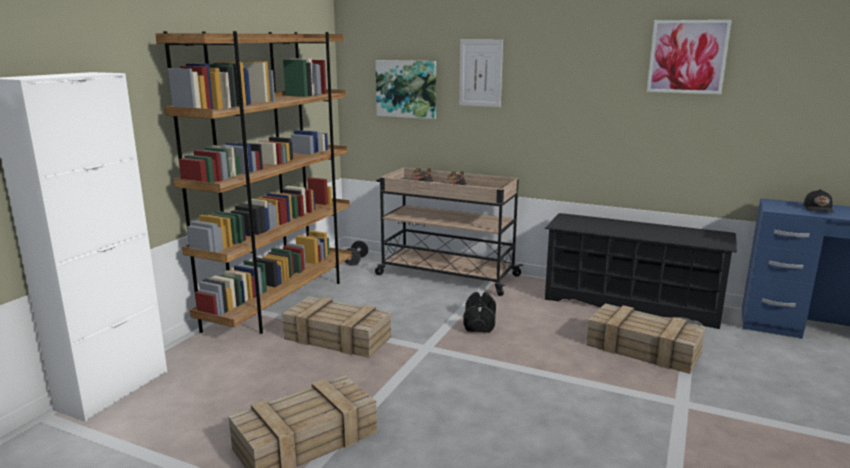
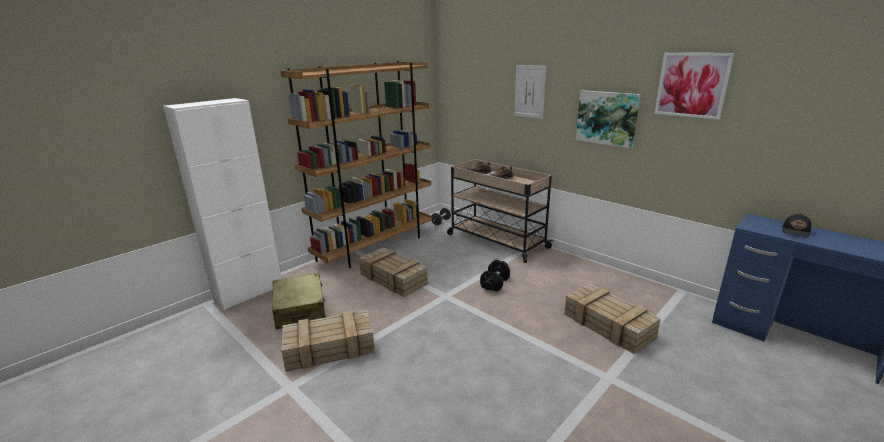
camera: 20 degrees right, 5 degrees up
picture [375,60,436,119] -> picture moved to [576,90,641,148]
black shoe rack [545,213,737,329] -> none
none -> beige suitcase [272,273,326,330]

